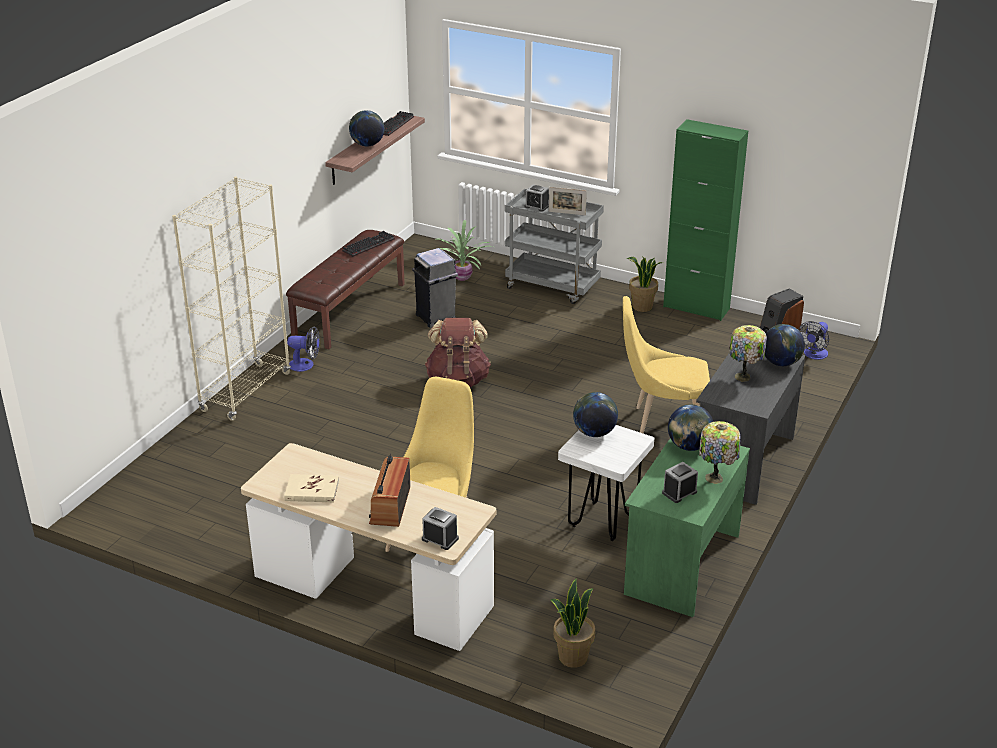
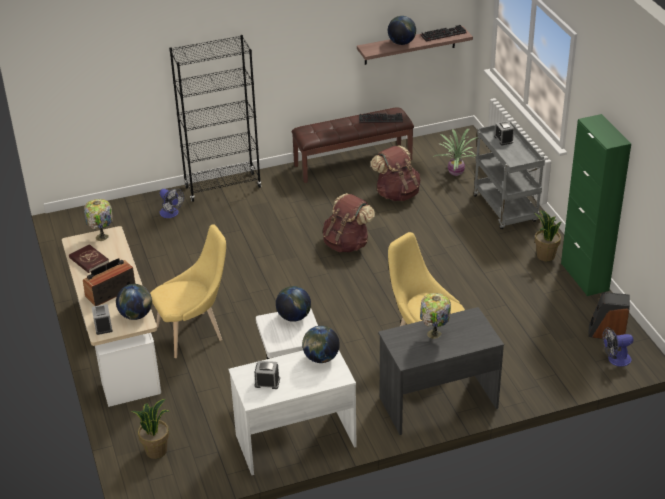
camera: 45 degrees right, 5 degrees up
beige bookcase [172,176,291,421] -> black bookcase [169,35,261,202]
beige book [284,474,339,502] -> red book [69,244,109,273]
fan [287,326,320,372] -> fan moved to [160,189,184,218]
grey trash can [412,248,458,328] -> brown backpack [371,145,420,201]
picture frame [549,187,587,215] -> none
green desk [624,438,750,617] -> white desk [228,351,357,475]
table lamp [699,421,740,484] -> table lamp moved to [84,199,113,241]
globe [765,324,805,366] -> globe moved to [116,284,152,320]

